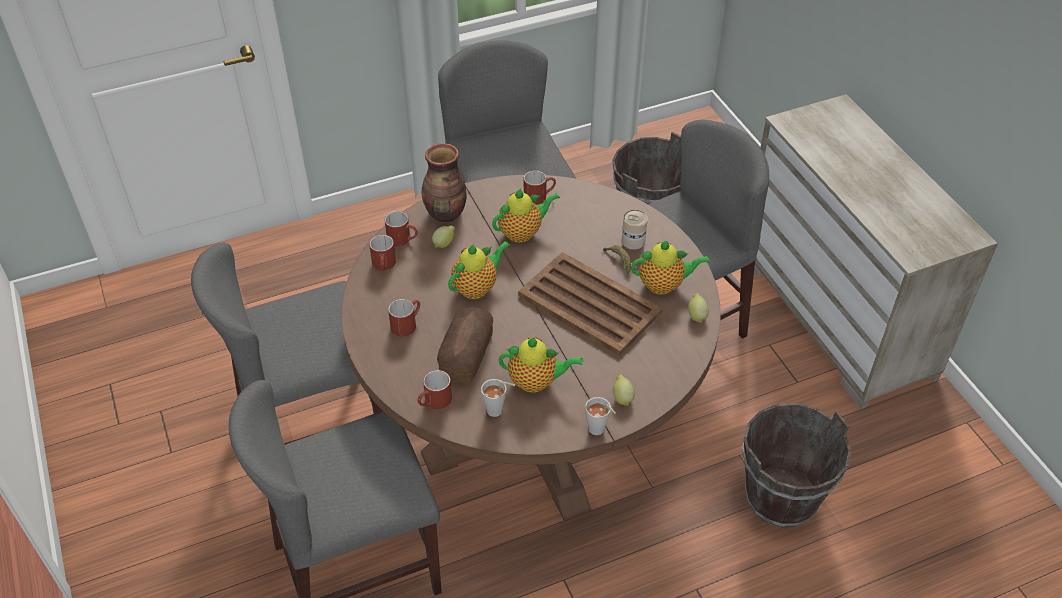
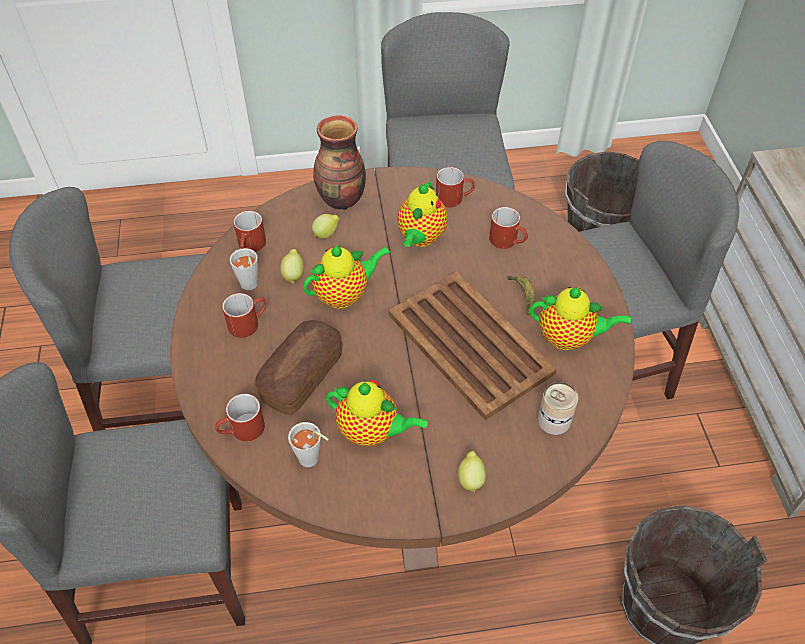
camera: 15 degrees right, 5 degrees up
red mug [385,211,418,246] -> red mug moved to [489,207,528,249]
teapot [492,189,560,243] -> teapot turned 120 degrees clockwise [397,180,448,247]
grey cup [585,397,616,435] -> grey cup moved to [230,248,258,290]
can [622,210,648,250] -> can moved to [538,382,578,435]
lemon [688,293,709,323] -> lemon moved to [280,249,304,283]

